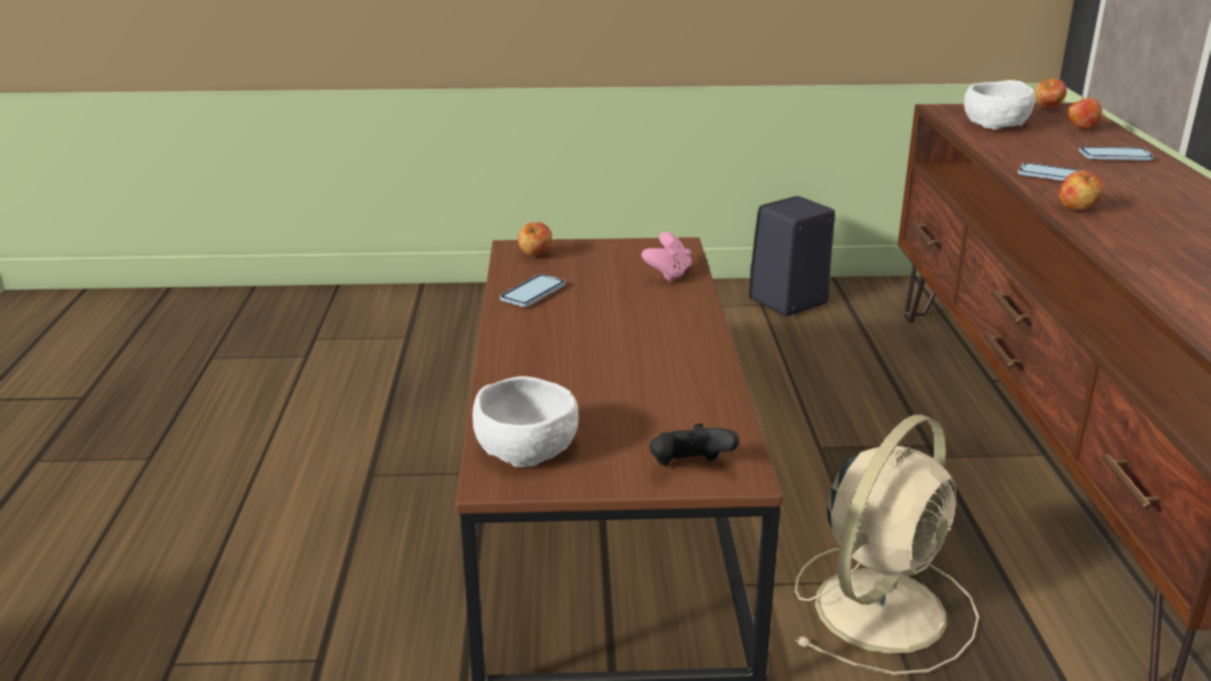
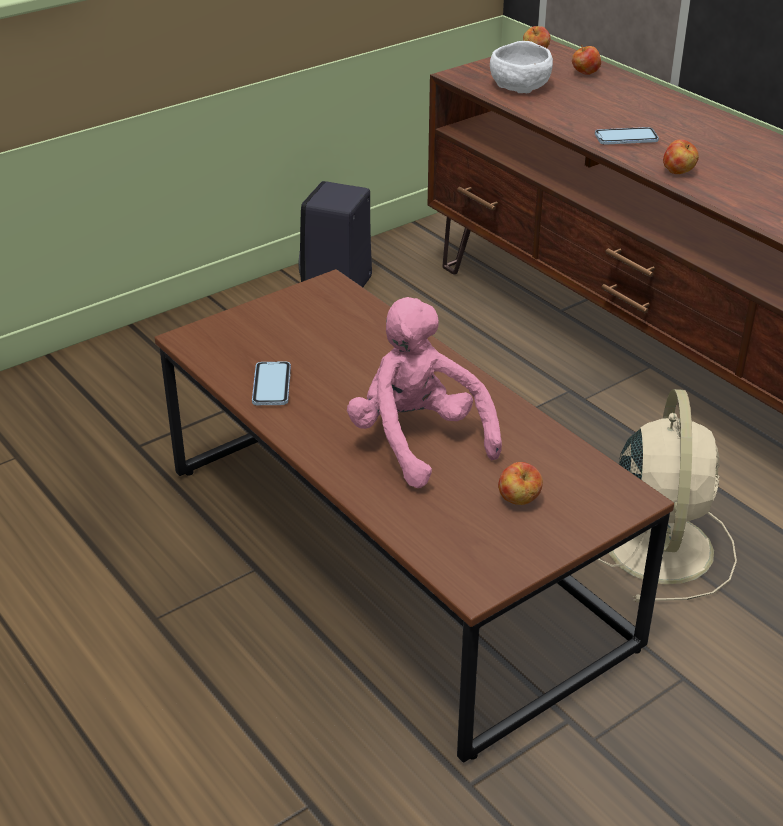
camera: 35 degrees left, 10 degrees up
white bowl [472,376,579,467] -> none
apple [518,222,552,256] -> apple moved to [498,462,543,505]
pink game controller [641,232,692,282] -> none
black game controller [650,423,739,466] -> none
phone [1079,147,1154,161] -> none
none -> pink plush toy [347,297,502,488]

